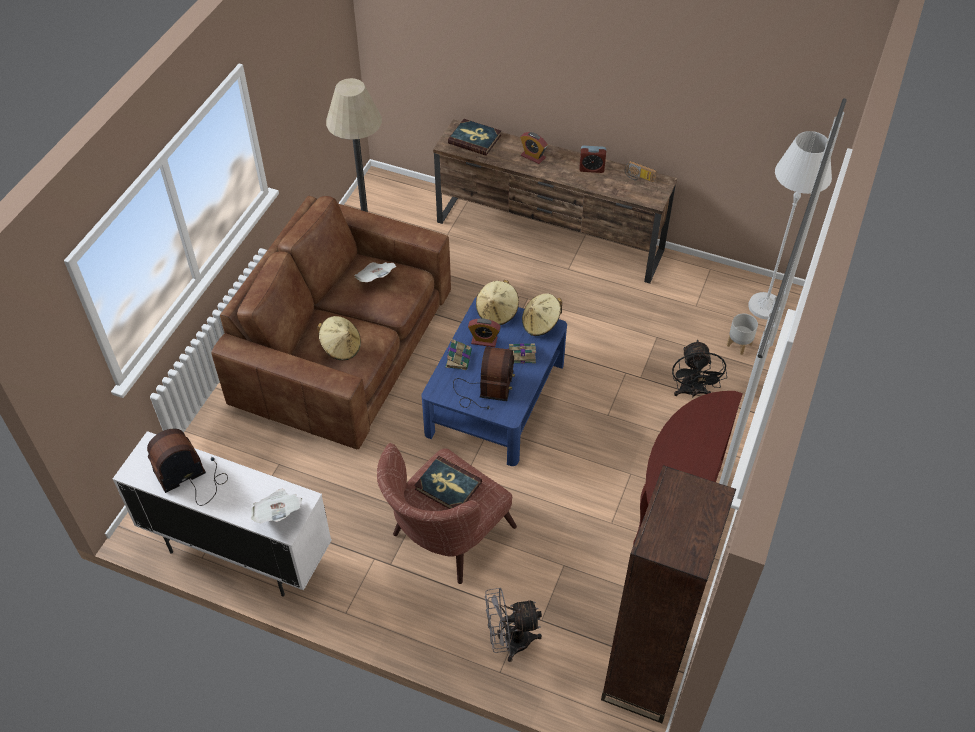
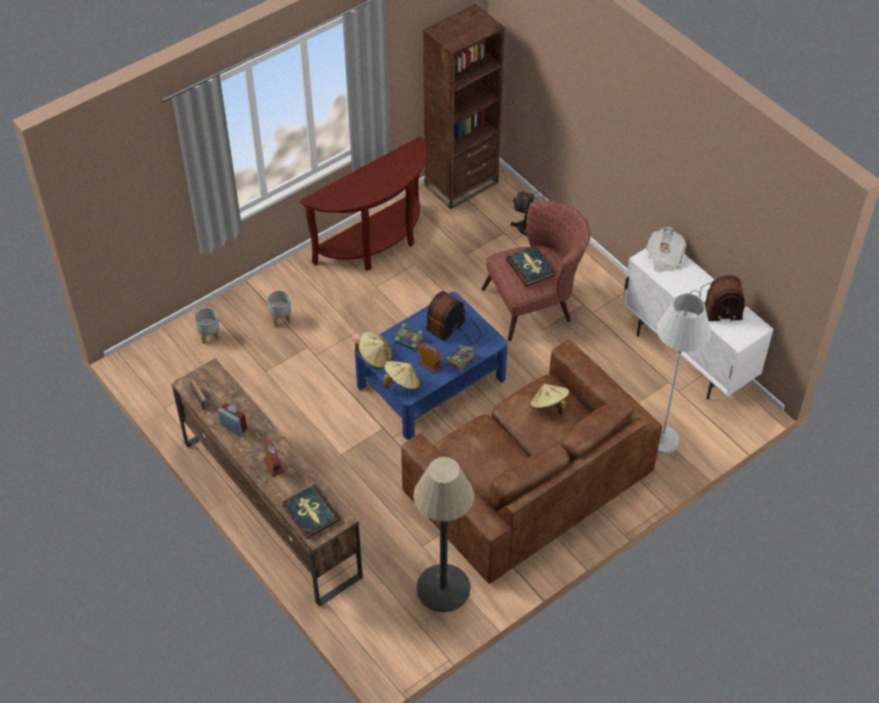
camera: 150 degrees left, 0 degrees up
newspaper [354,262,396,282] -> none
black fan [672,340,727,398] -> grey planter [267,290,291,326]
white floor lamp [748,131,832,320] -> white floor lamp moved to [657,293,711,454]

